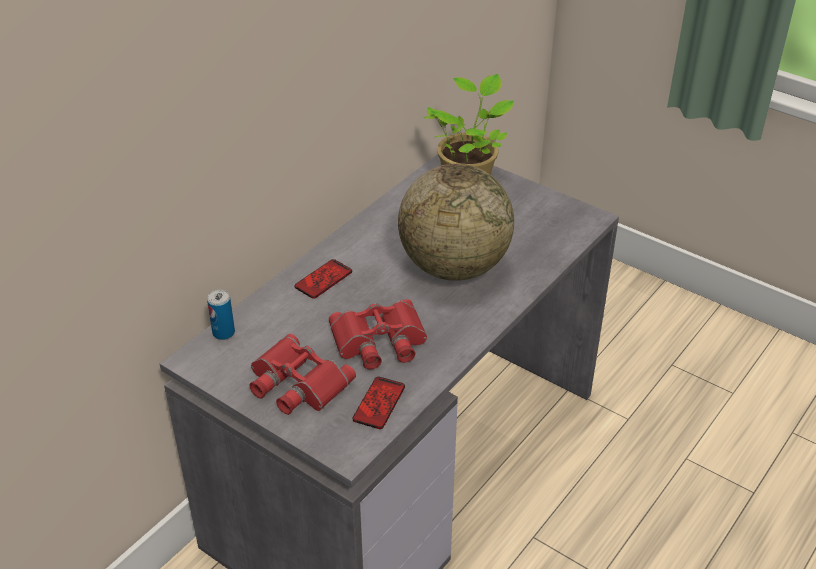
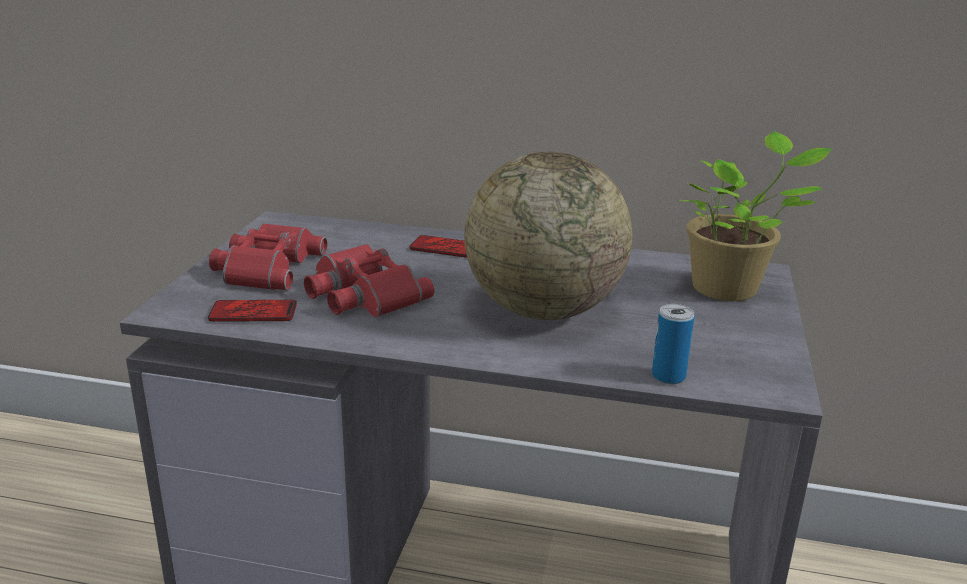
camera: 65 degrees right, 15 degrees down
can [207,290,235,340] -> can moved to [652,304,695,384]

